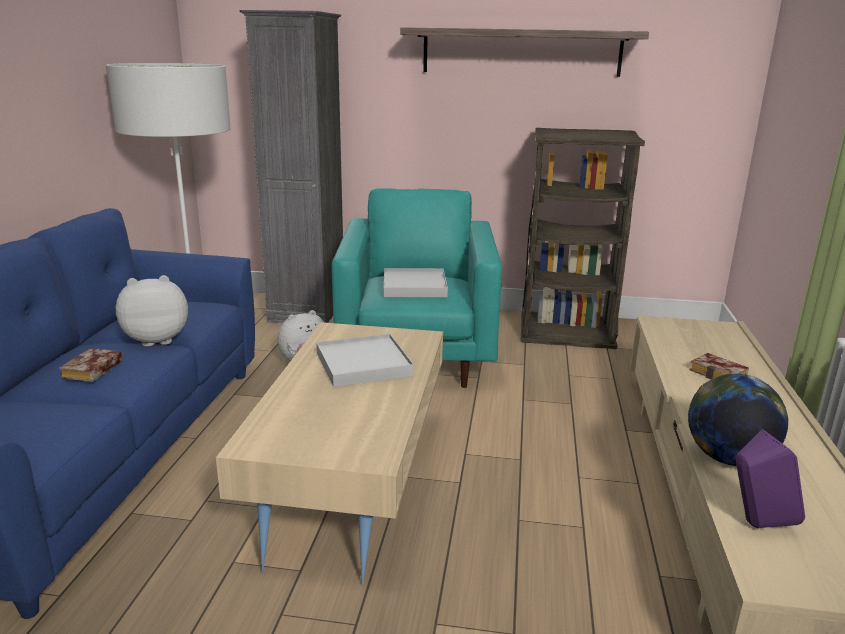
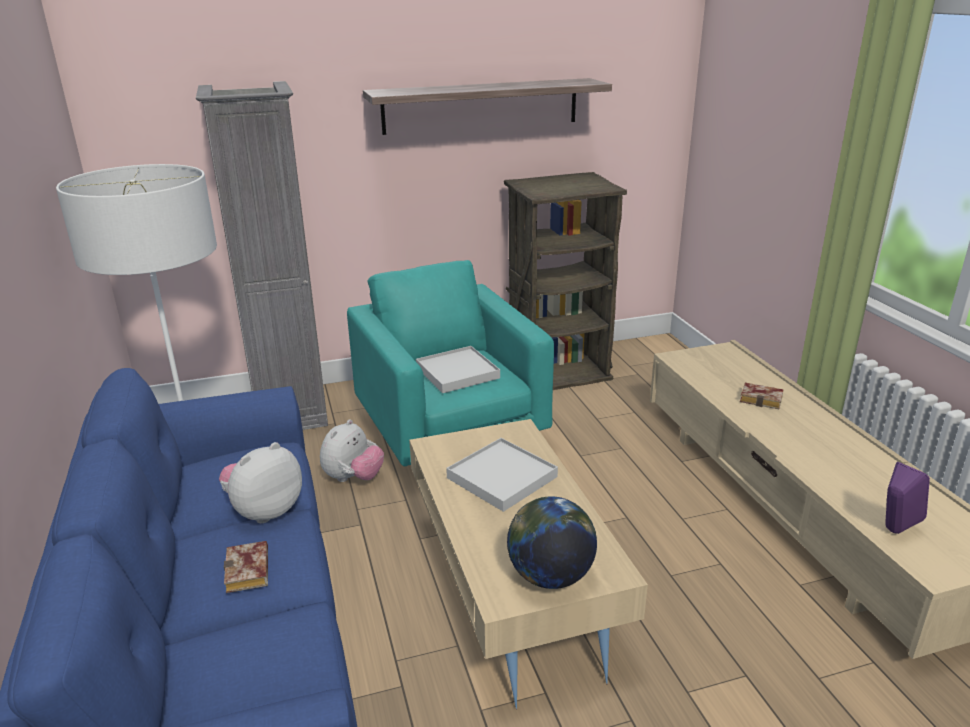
camera: 25 degrees left, 5 degrees up
globe [688,374,788,466] -> globe moved to [507,496,597,589]

